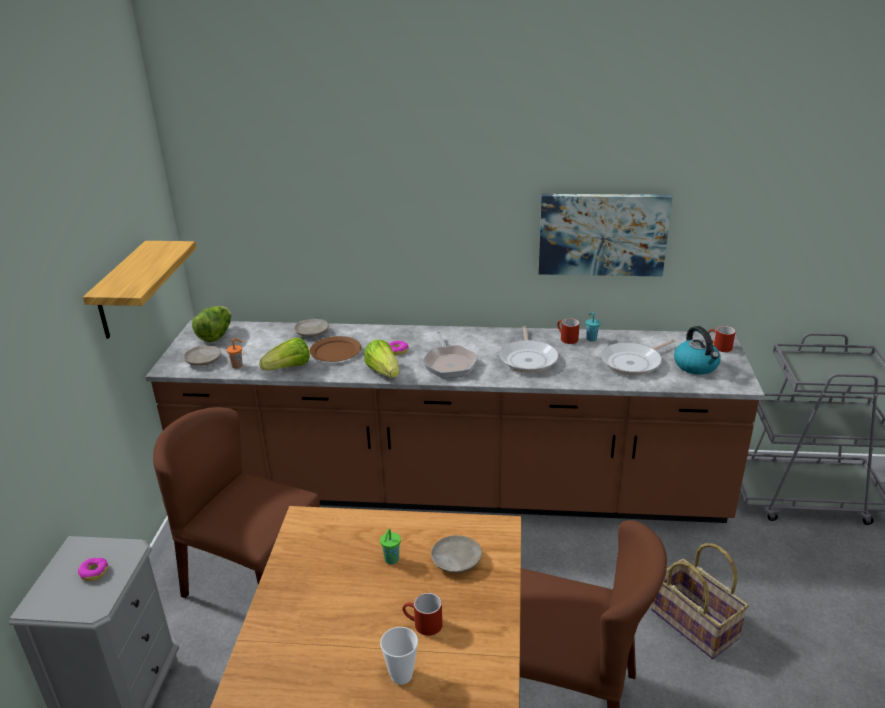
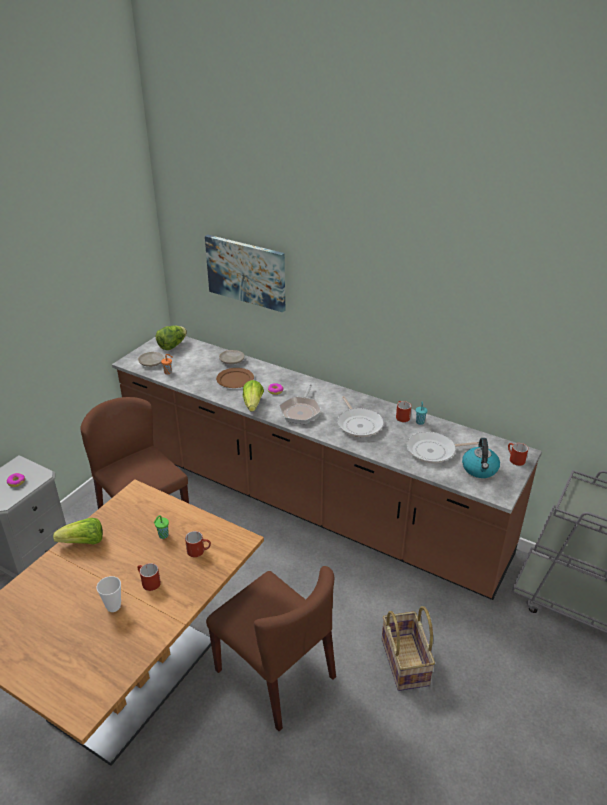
camera: 25 degrees right, 5 degrees up
shelf [83,241,197,339] -> none
lettuce [259,338,310,371] -> lettuce moved to [53,518,103,544]
beige plate [431,535,482,573] -> red mug [185,531,211,557]
frying pan [499,326,558,373] -> frying pan turned 45 degrees counterclockwise [337,396,384,437]
picture [539,194,672,277] -> picture moved to [205,235,285,313]

